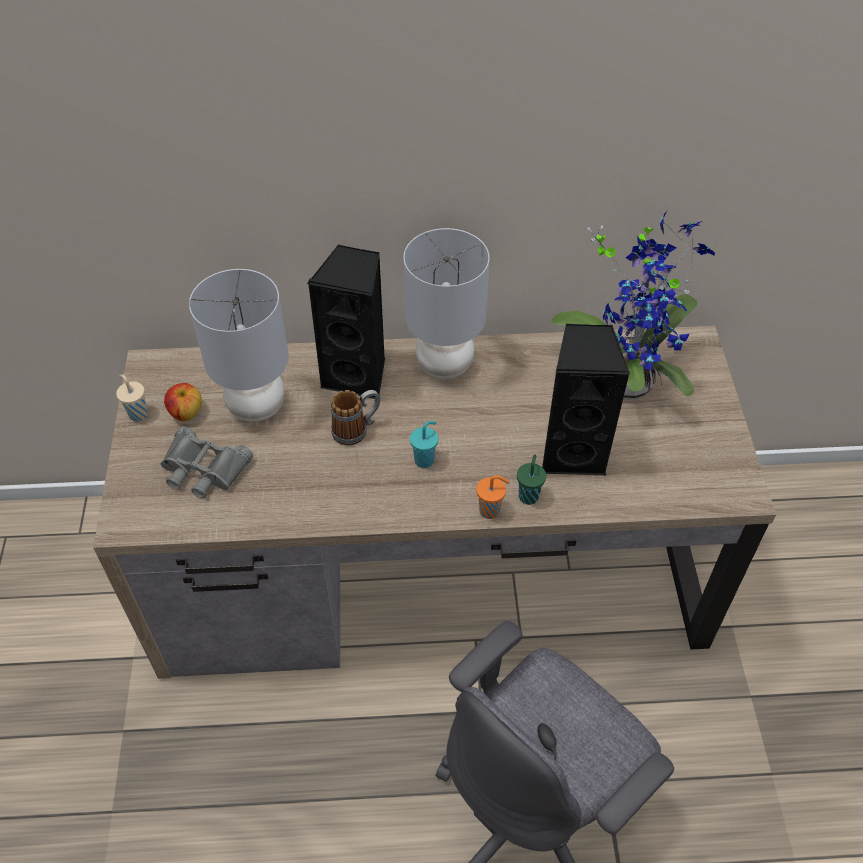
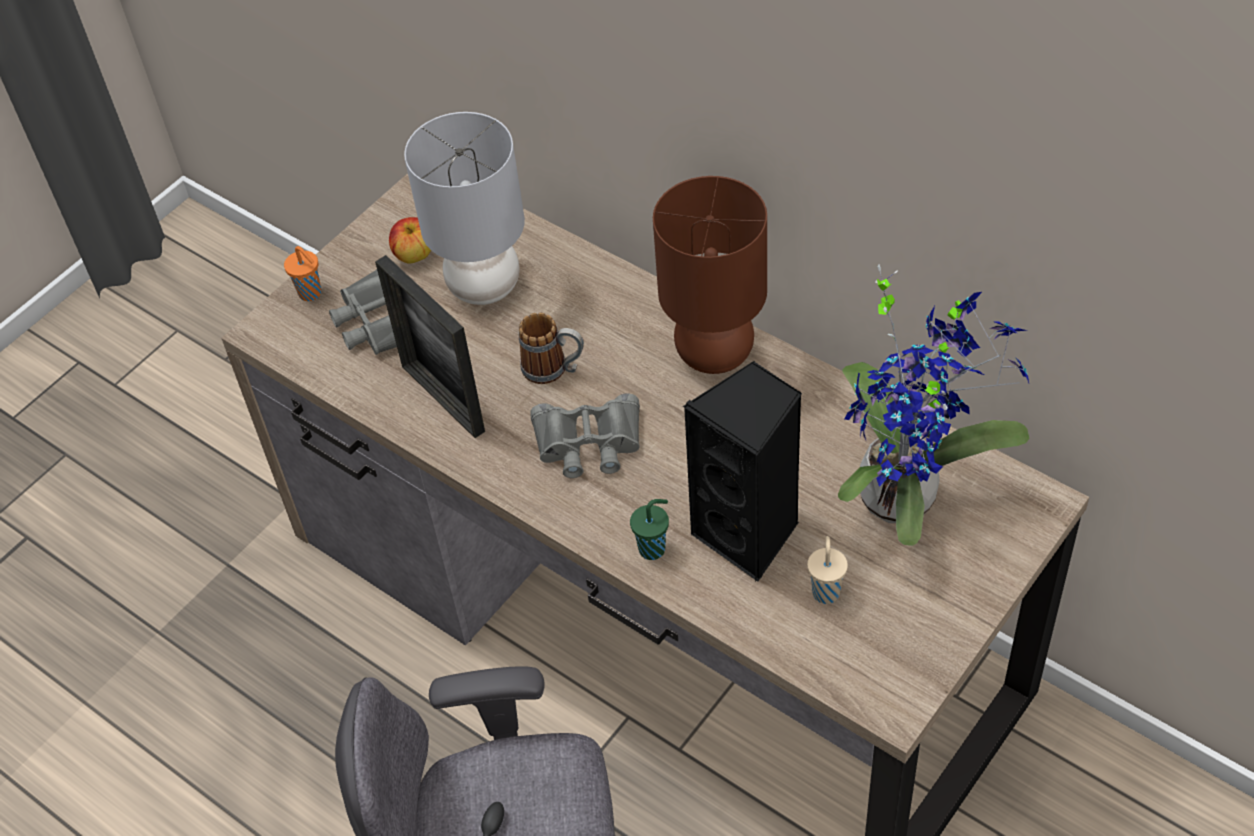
camera: 45 degrees right, 0 degrees up
beige cup [116,374,148,422] -> beige cup moved to [807,536,848,604]
black speaker [307,245,385,399] -> none
grey table lamp [403,228,490,379] -> brown table lamp [653,176,767,374]
turquoise cup [410,421,438,468] -> grey binoculars [530,393,640,478]
orange cup [476,475,510,519] -> orange cup moved to [284,246,321,301]
none -> picture frame [375,255,485,438]

